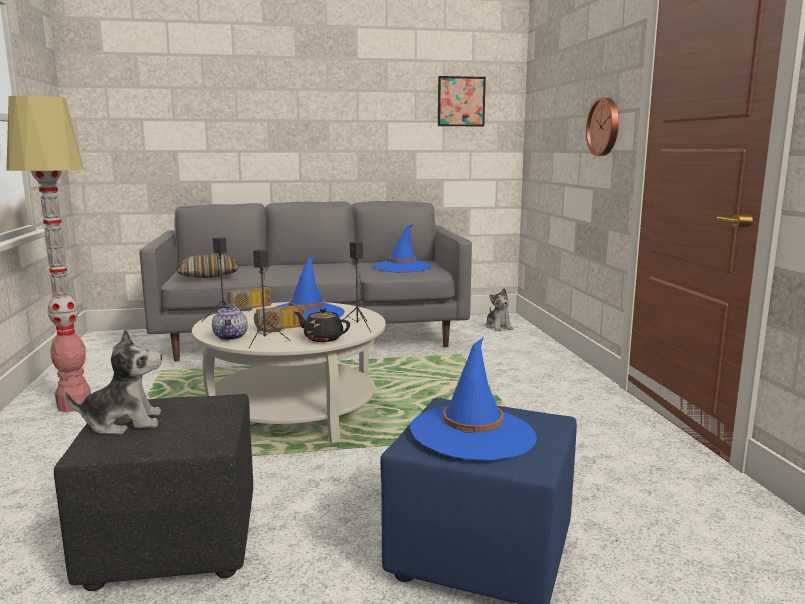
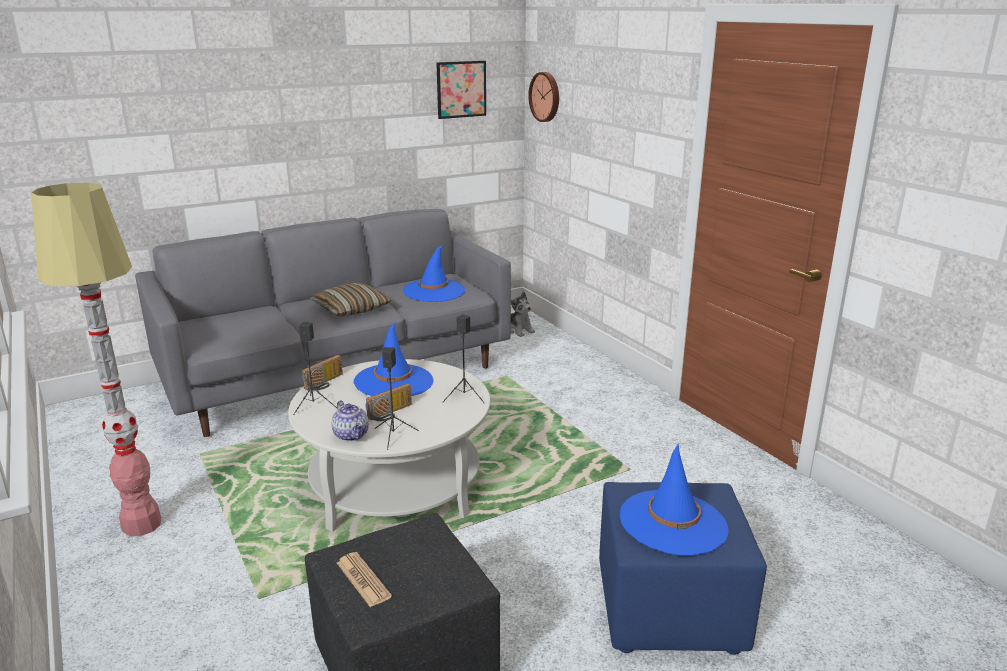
camera: 20 degrees left, 10 degrees up
plush toy [65,329,162,435] -> newspaper [337,552,392,607]
pillow [177,254,239,278] -> pillow moved to [310,283,391,316]
black teapot [295,308,350,342] -> none
wall clock [586,98,619,156] -> wall clock moved to [528,72,559,122]

